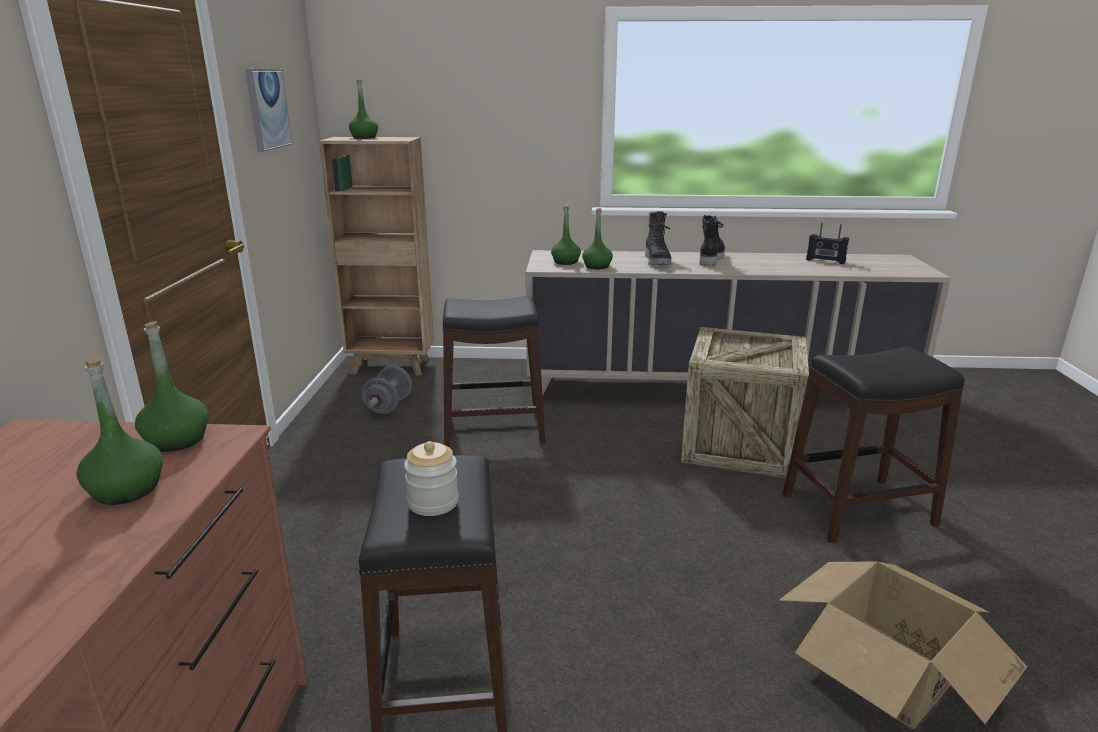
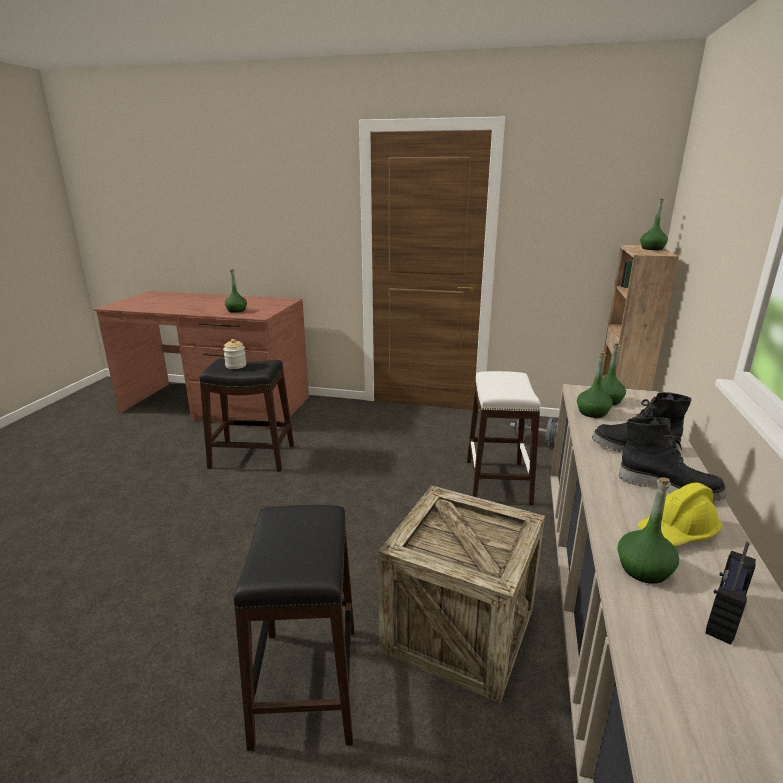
camera: 100 degrees right, 0 degrees up
green bottle [135,321,209,452] -> green bottle moved to [618,477,679,584]
picture [245,69,292,152] -> none
black stool [443,296,545,448] -> white stool [467,371,541,506]
cardboard box [779,561,1027,729] -> none
none -> yellow hard hat [638,482,723,546]

